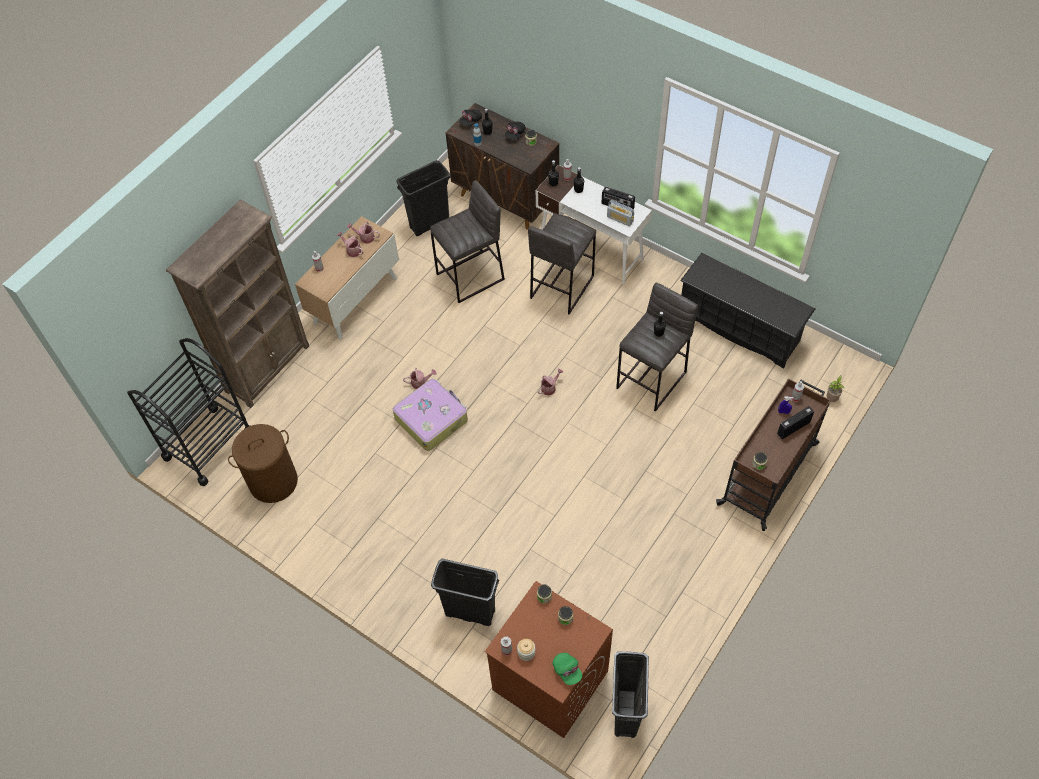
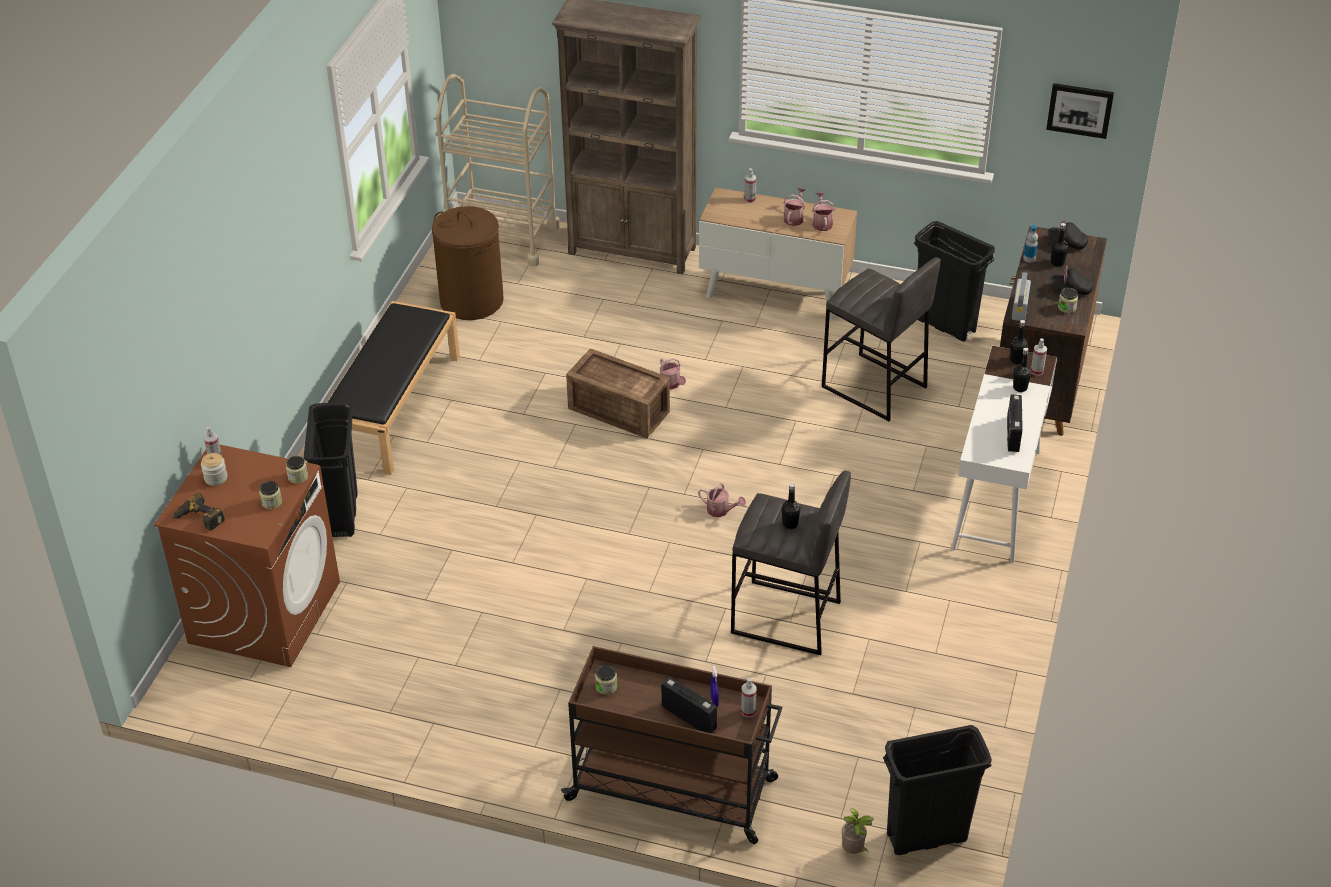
camera: 70 degrees right, 15 degrees down
black cart [127,338,250,486] -> beige cart [436,74,560,267]
suitcase [393,379,468,451] -> crate [566,349,670,438]
grey stool [528,213,596,315] -> none
green cap [553,653,582,685] -> power drill [172,493,225,530]
radio [607,200,634,226] -> radio moved to [1012,272,1031,321]
black trash can [612,651,649,738] -> black trash can moved to [883,725,992,855]
black shoe rack [680,253,816,369] -> none
none -> black bench [327,301,460,475]
none -> picture [1046,83,1114,139]

